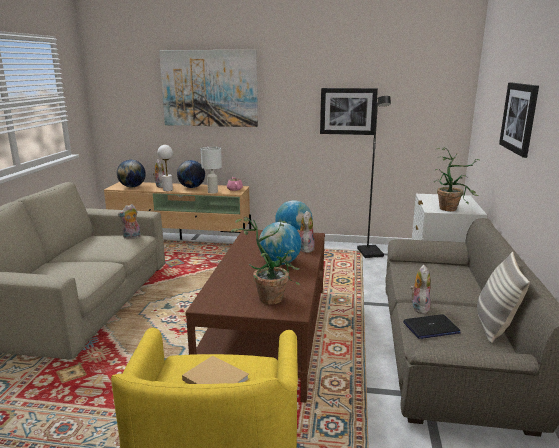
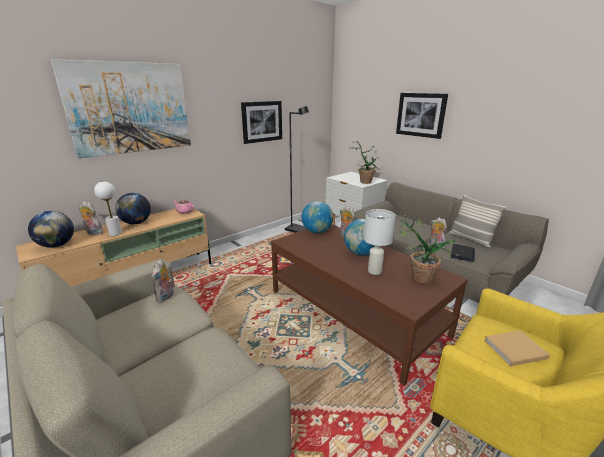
camera: 50 degrees left, 5 degrees up
white table lamp [201,147,222,194] -> white table lamp moved to [364,209,396,275]

